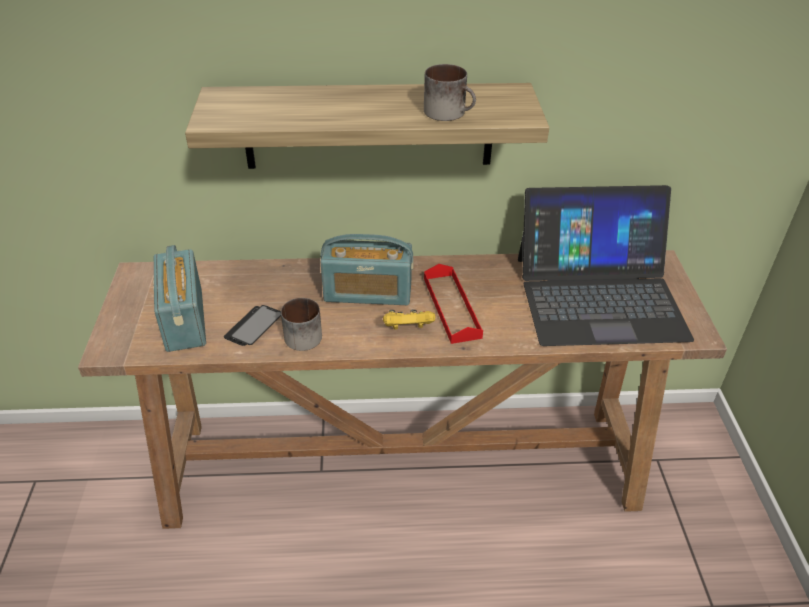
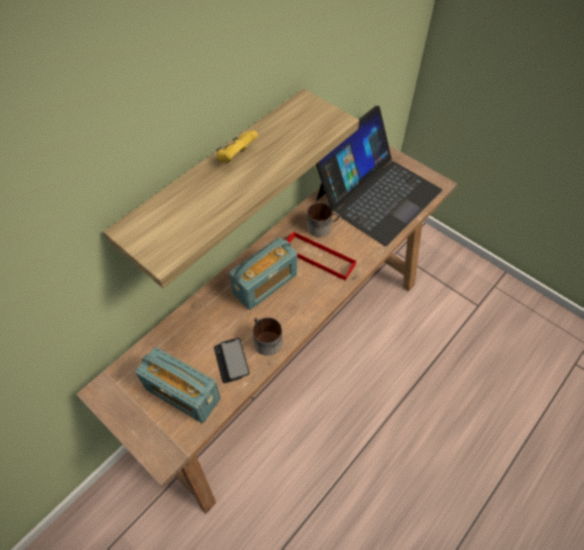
camera: 45 degrees left, 15 degrees up
yellow game controller [383,310,435,330] -> yellow game controller moved to [216,130,258,163]
mug [424,64,476,121] -> mug moved to [307,202,340,237]

